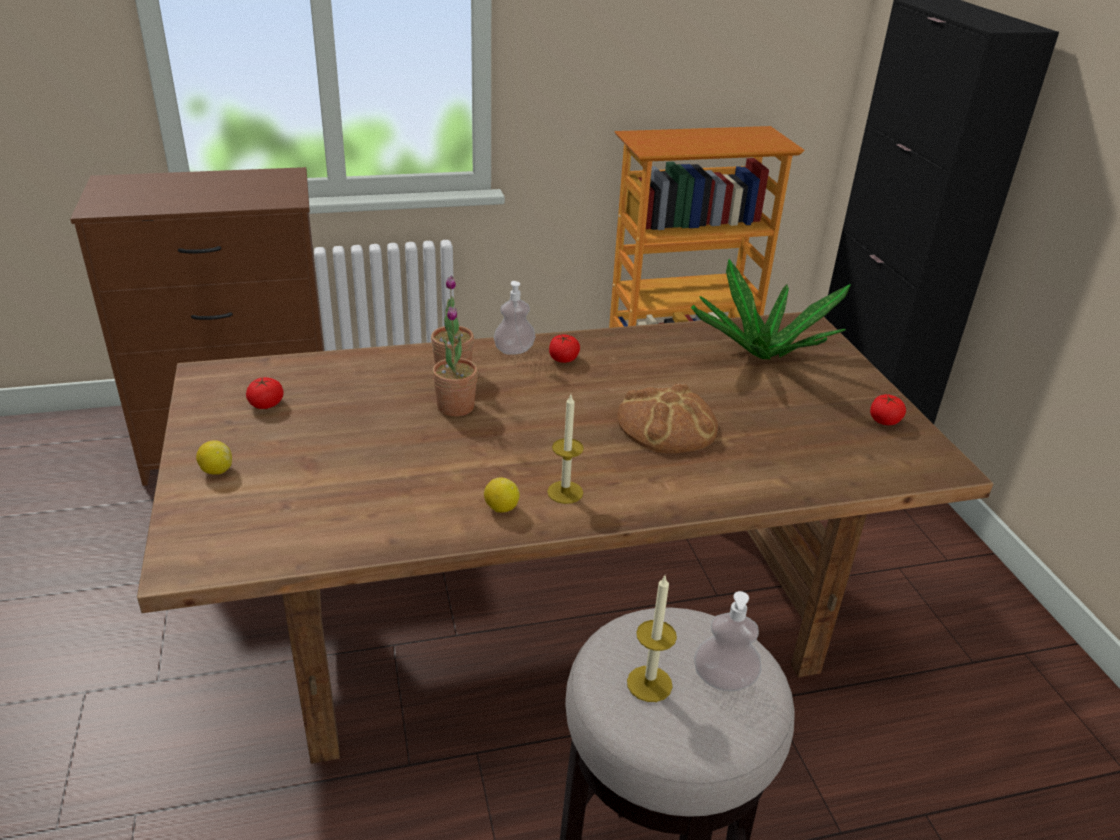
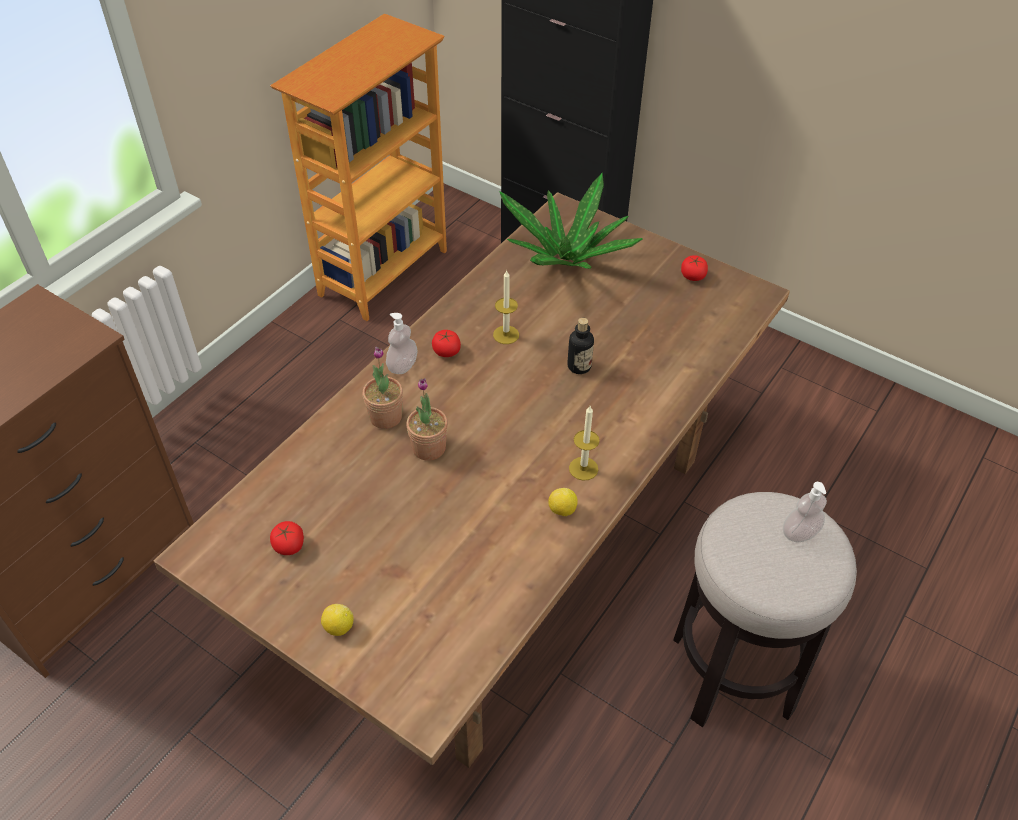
camera: 40 degrees left, 15 degrees up
bread [617,383,718,453] -> bottle [567,318,594,374]
candle [627,576,677,702] -> candle moved to [493,271,519,344]

